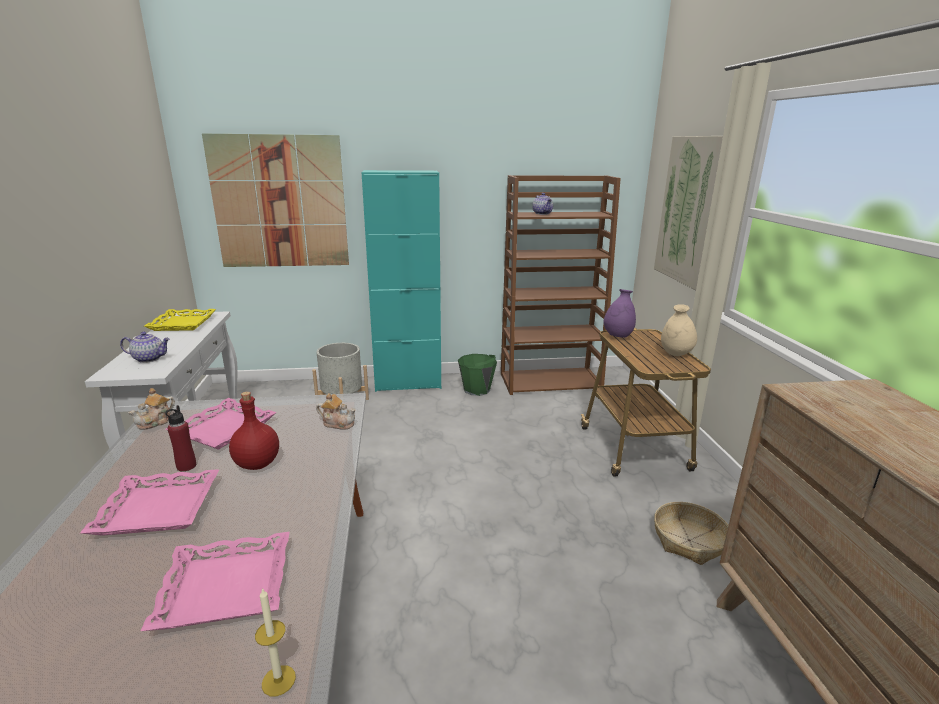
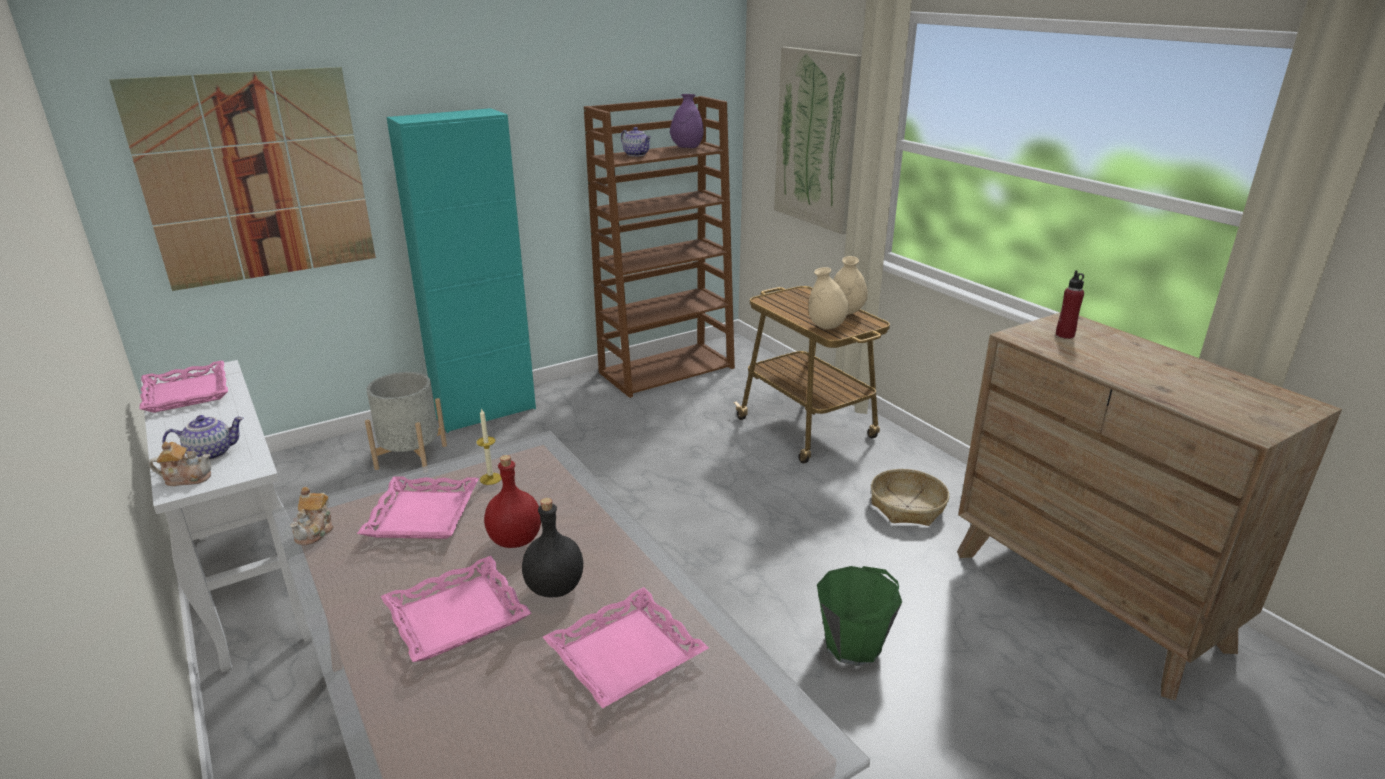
camera: 25 degrees left, 5 degrees up
yellow tray [144,309,216,331] -> pink tray [140,361,228,413]
red bottle [165,405,196,472] -> red bottle moved to [1056,270,1084,339]
candle [255,588,296,696] -> candle moved to [476,409,502,485]
teapot [316,393,356,430] -> teapot moved to [148,442,211,486]
green bucket [458,354,497,396] -> green bucket moved to [817,566,902,666]
purple vase [603,289,636,338] -> purple vase moved to [670,94,704,148]
none -> black bottle [522,498,583,597]
none -> beige vase [808,267,849,329]

